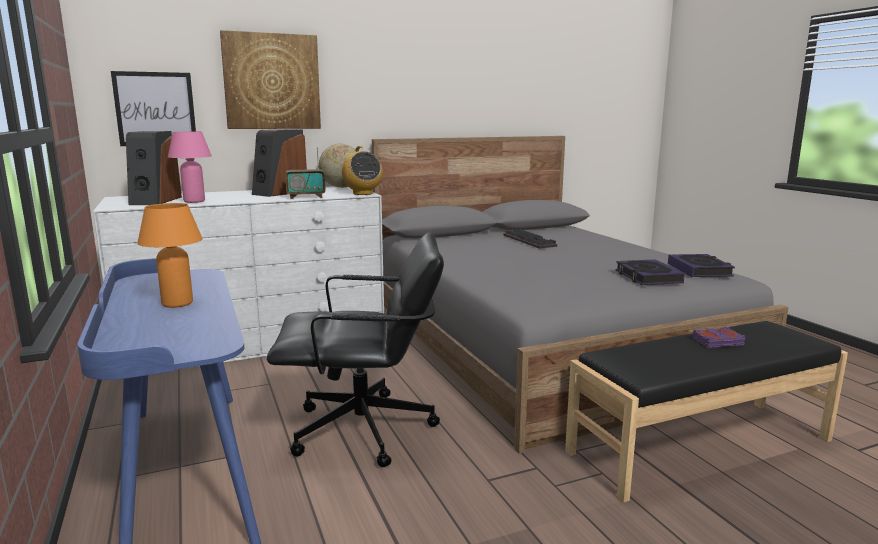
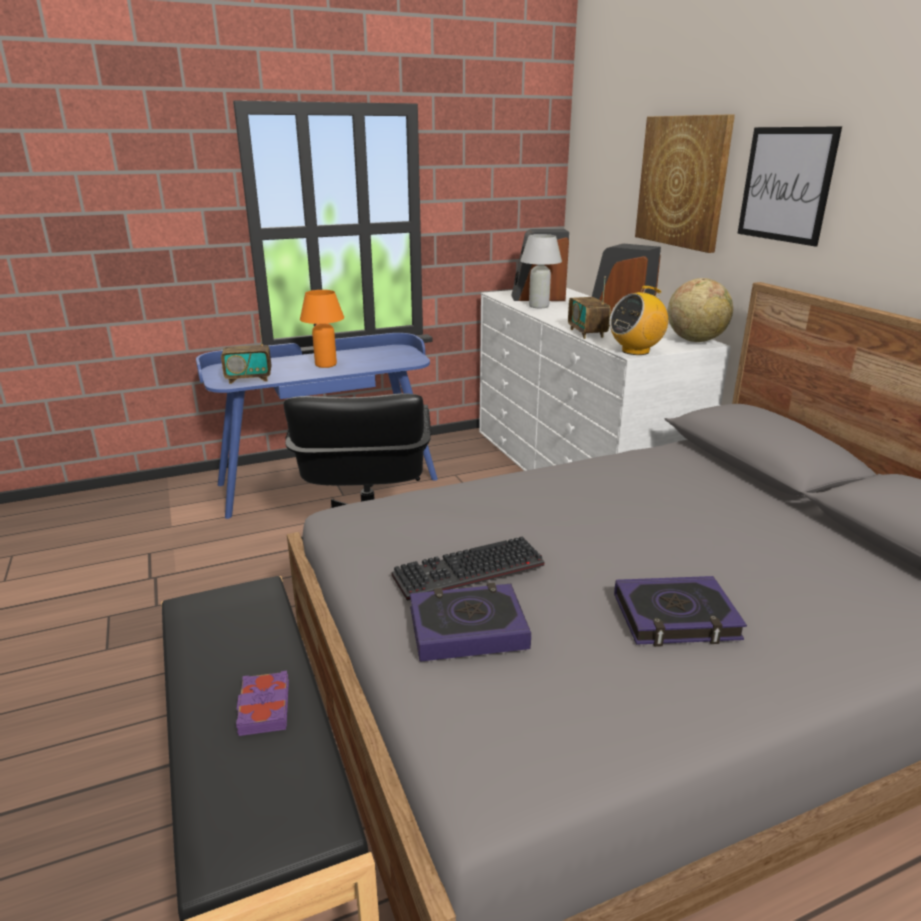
camera: 90 degrees right, 10 degrees up
picture [111,71,196,146] -> picture moved to [737,126,842,246]
pink table lamp [168,131,212,203] -> white table lamp [520,234,562,308]
keyboard [503,229,557,248] -> keyboard moved to [392,536,544,601]
book [668,254,735,277] -> book moved to [614,576,747,647]
none -> radio [221,320,271,384]

